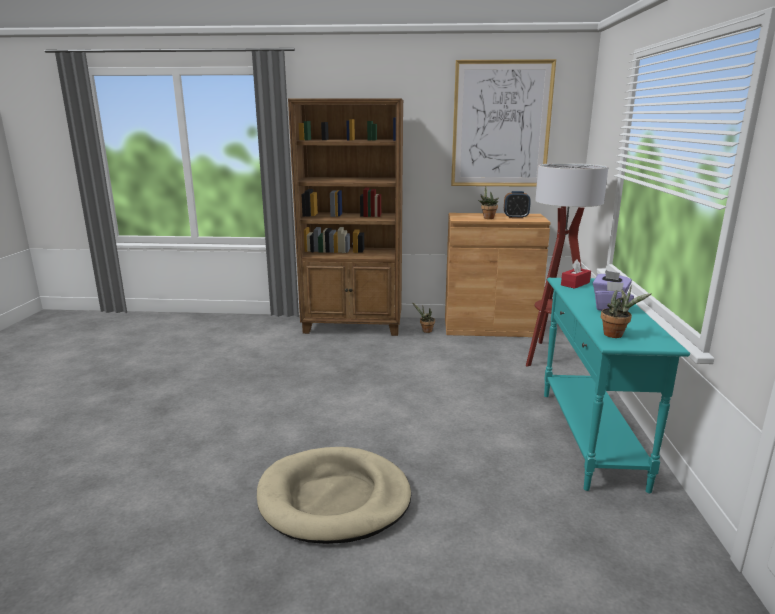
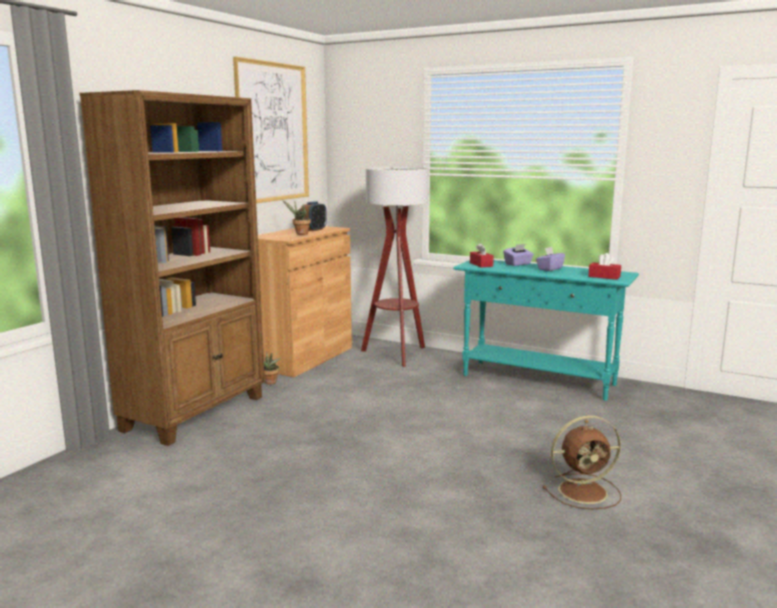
camera: 65 degrees left, 5 degrees down
beige dog bed [257,447,411,544] -> brown fan [543,415,621,510]
potted plant [601,286,652,338] -> red tissue box [588,253,621,280]

